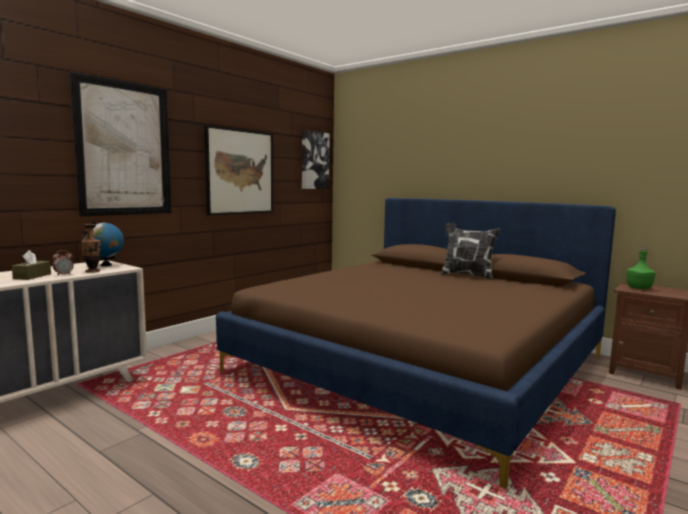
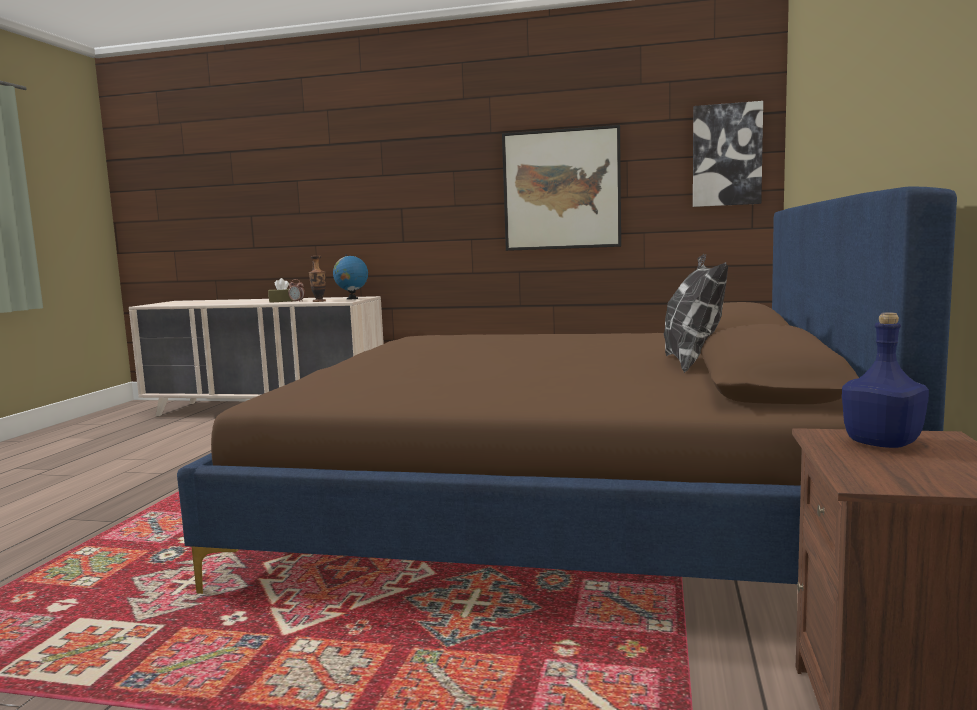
camera: 65 degrees right, 0 degrees up
picture [69,71,172,217] -> none
green bottle [627,248,656,289] -> blue bottle [842,312,929,448]

